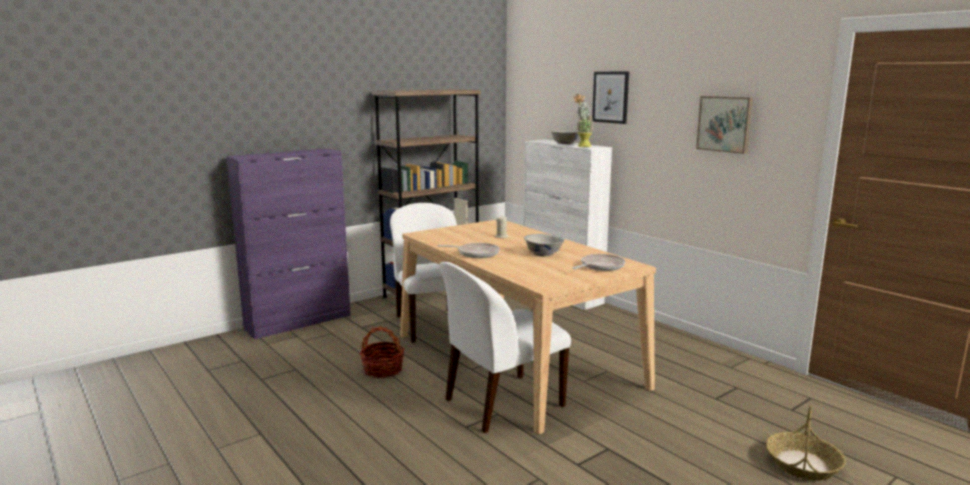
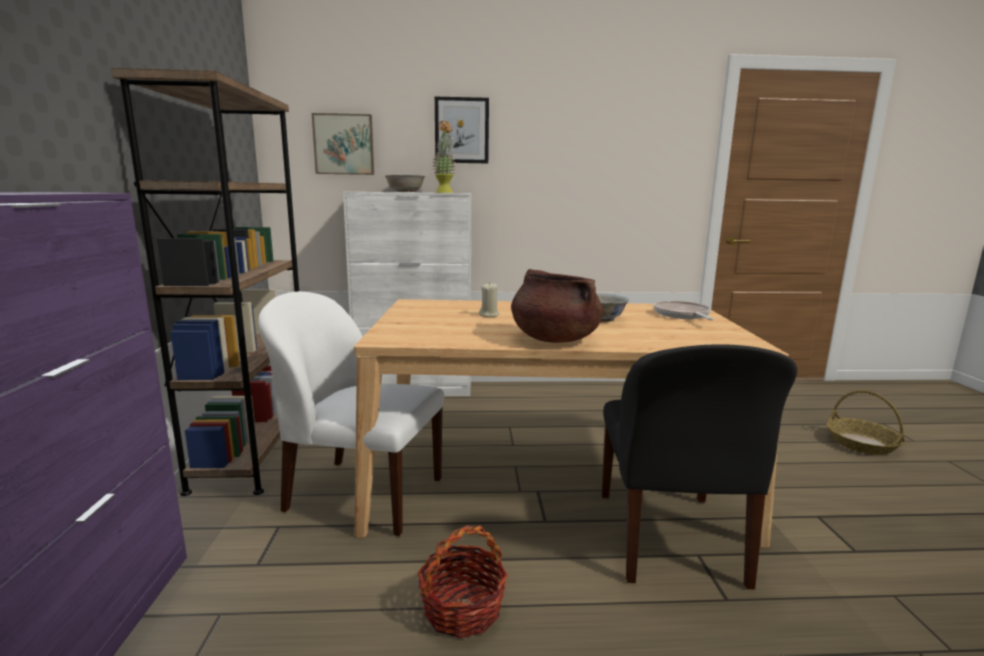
camera: 55 degrees left, 0 degrees up
frying pan [437,243,500,258] -> brown cooking pot [511,269,603,343]
white chair [440,262,571,433] -> black chair [601,344,797,590]
picture [696,96,753,154] -> picture moved to [312,113,374,175]

